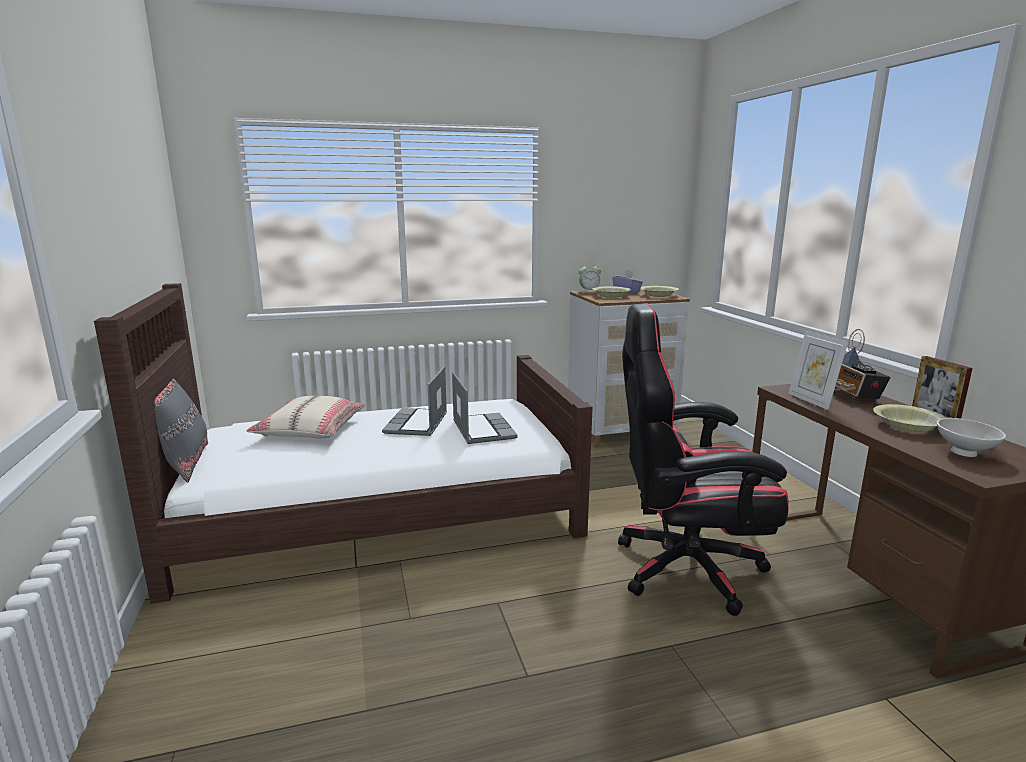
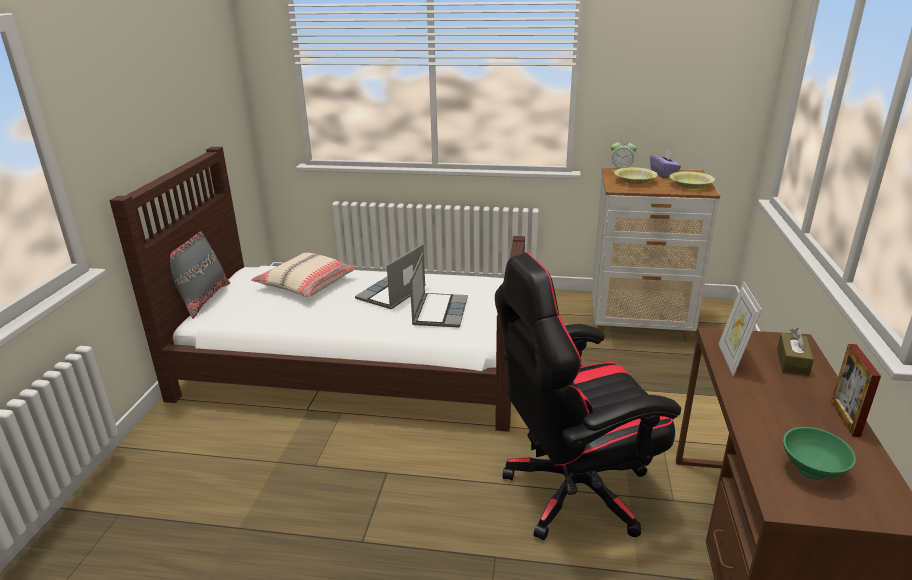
camera: 25 degrees right, 10 degrees up
black office chair [618,303,789,616] -> black office chair turned 45 degrees counterclockwise [495,252,681,540]
radio [835,329,891,402] -> brown tissue box [777,328,814,376]
yellow bowl [873,404,946,432] -> none
white bowl [937,418,1006,457] -> green bowl [783,427,856,480]

